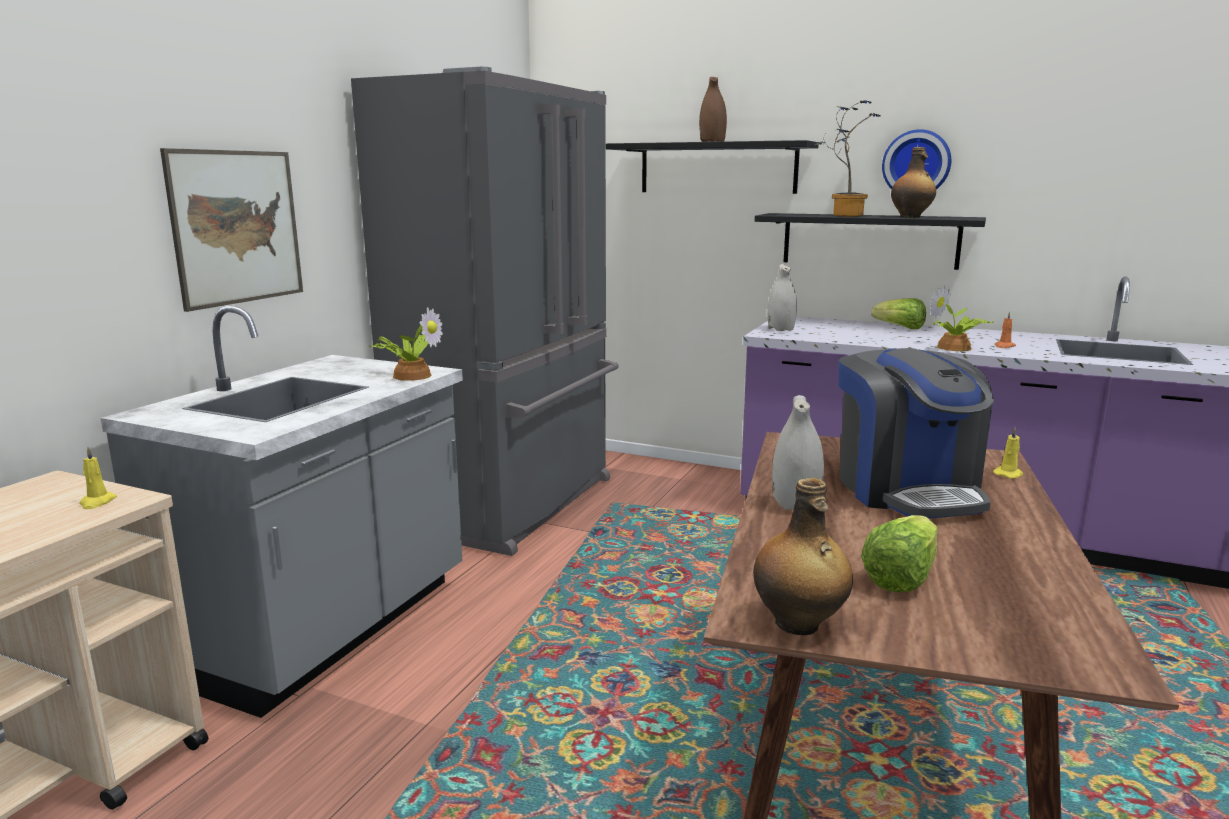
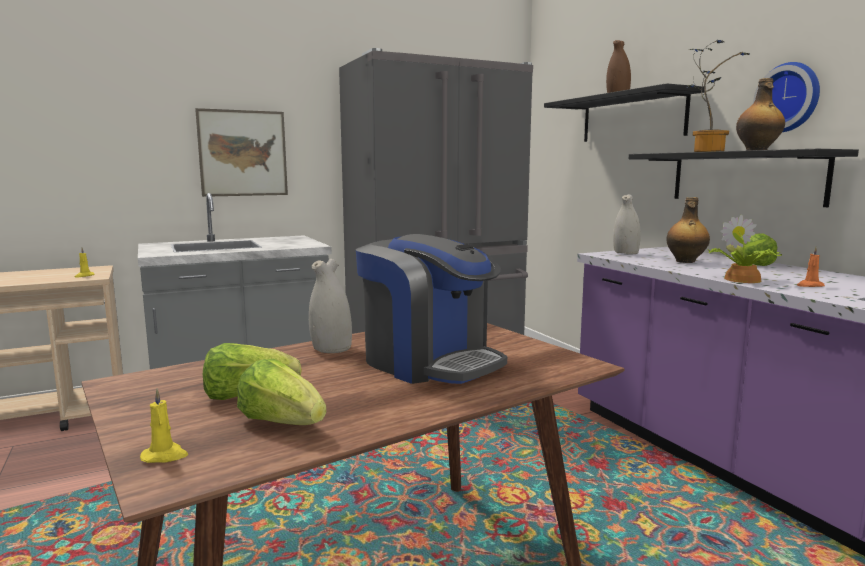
camera: 40 degrees right, 5 degrees down
potted plant [369,307,443,381] -> none
bottle [753,478,853,635] -> bottle moved to [666,197,710,263]
coffee machine [838,348,994,519] -> coffee machine turned 75 degrees counterclockwise [356,234,507,384]
yellow candle [993,427,1023,479] -> yellow candle moved to [140,389,188,463]
none -> lettuce [237,359,326,425]

